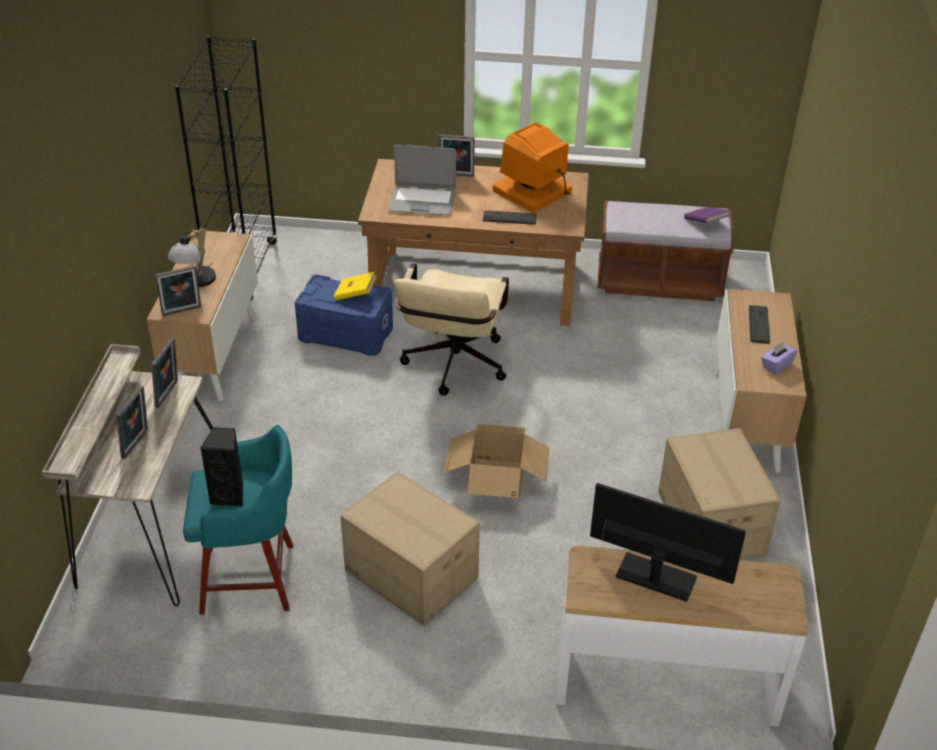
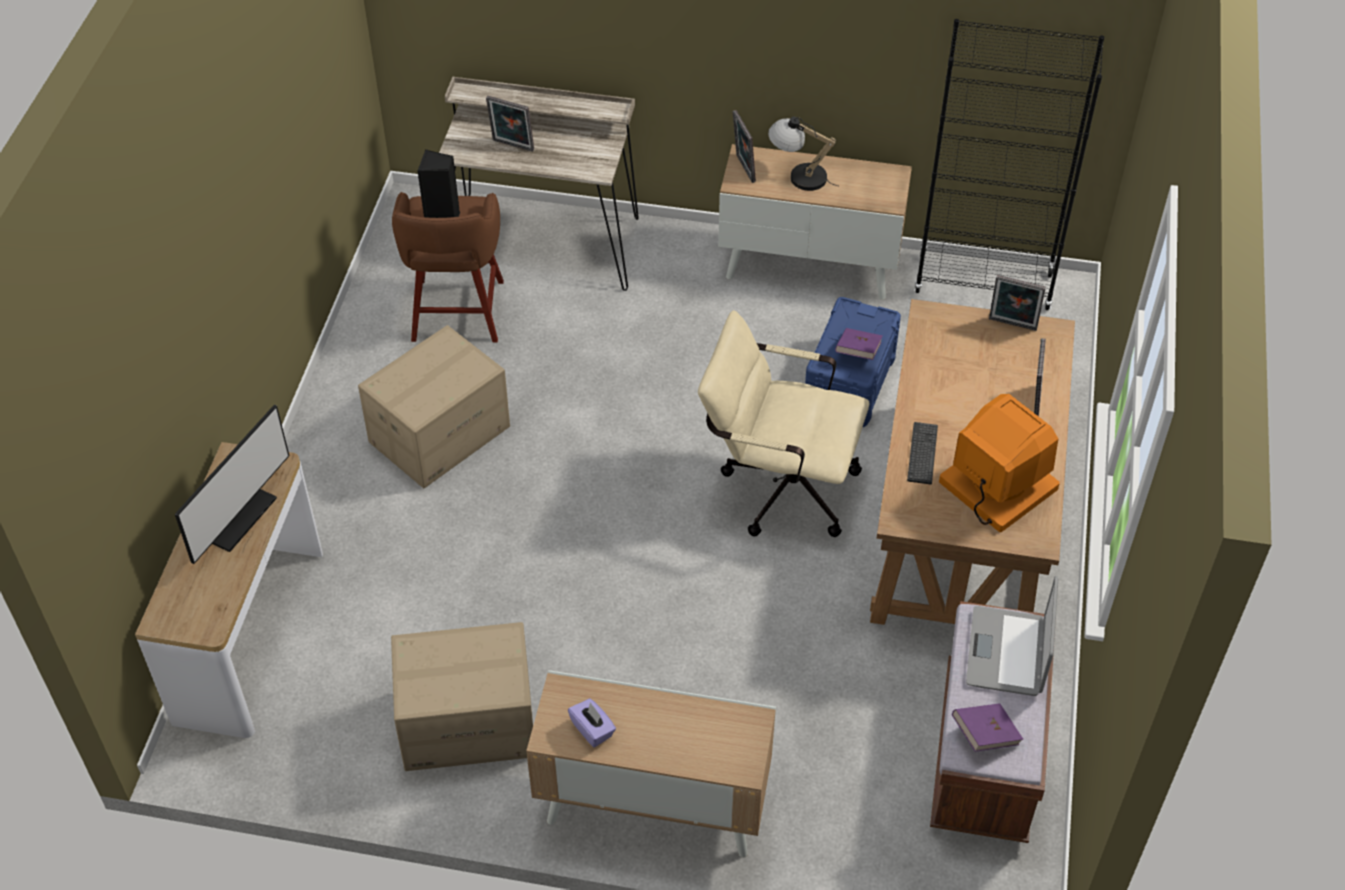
camera: 95 degrees right, 10 degrees up
picture frame [151,337,178,408] -> picture frame moved to [989,275,1046,331]
turquoise stool [183,425,293,615] -> brown stool [392,192,504,342]
yellow book [334,272,377,301] -> purple book [835,328,883,360]
laptop [388,145,456,215] -> laptop moved to [966,576,1058,696]
cardboard box [444,424,550,498] -> none
keyboard [749,305,770,344] -> none

